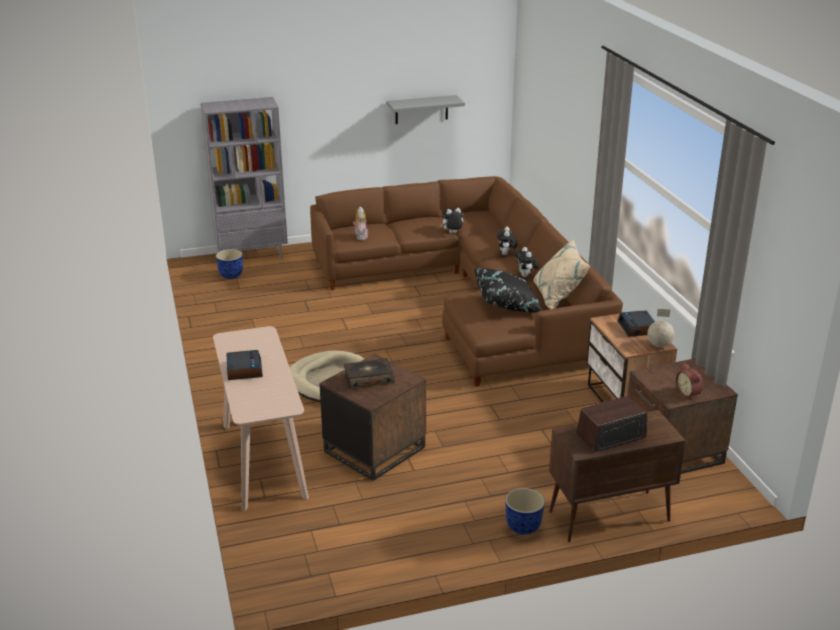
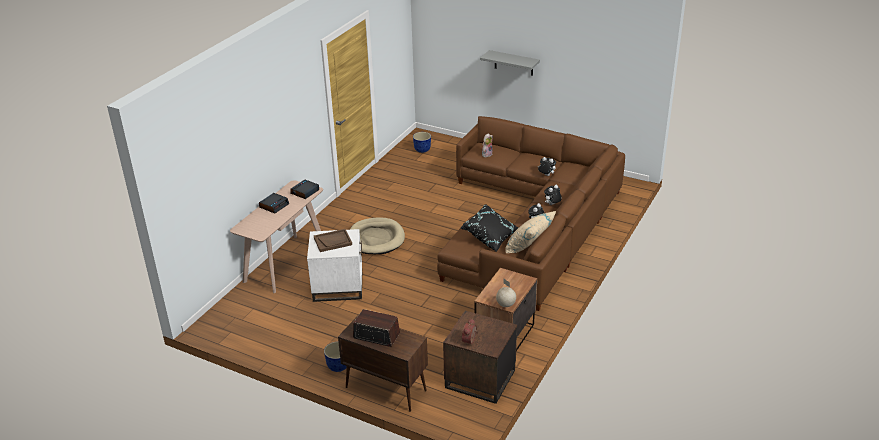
camera: 45 degrees right, 5 degrees up
grey bookcase [201,97,288,259] -> none
brown side table [319,354,426,481] -> white side table [307,229,362,302]
book [344,358,395,389] -> brown tray [314,229,352,252]
grey shelf [386,95,465,124] -> grey shelf moved to [480,50,540,76]
alarm clock [618,311,655,337] -> alarm clock moved to [290,180,319,199]

